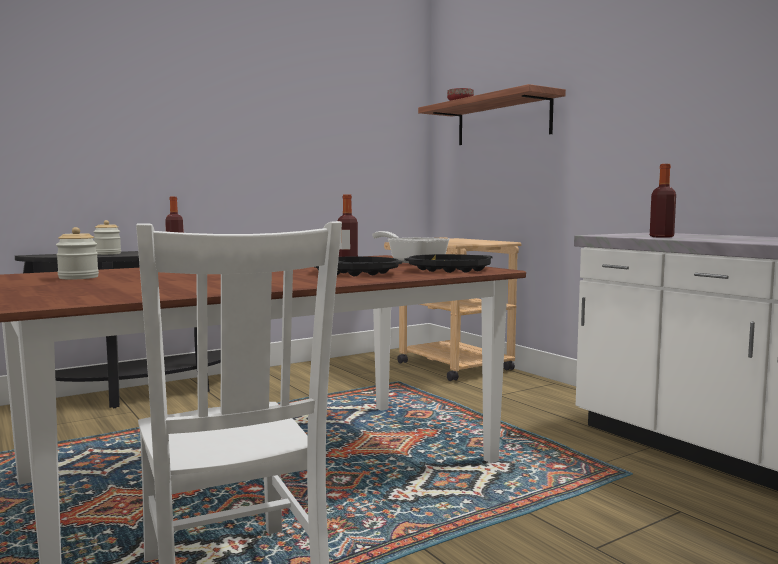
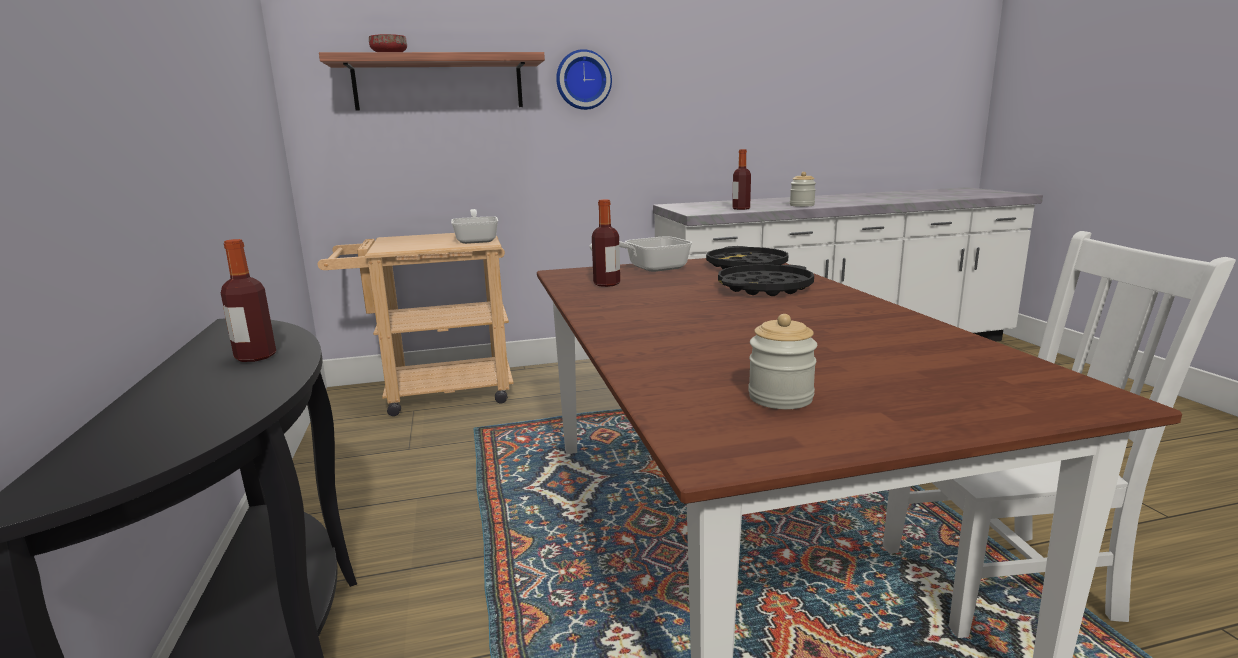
camera: 70 degrees left, 10 degrees up
jar [93,220,121,255] -> jar moved to [790,172,816,207]
none -> frying pan [451,209,498,244]
none -> wall clock [556,49,612,110]

